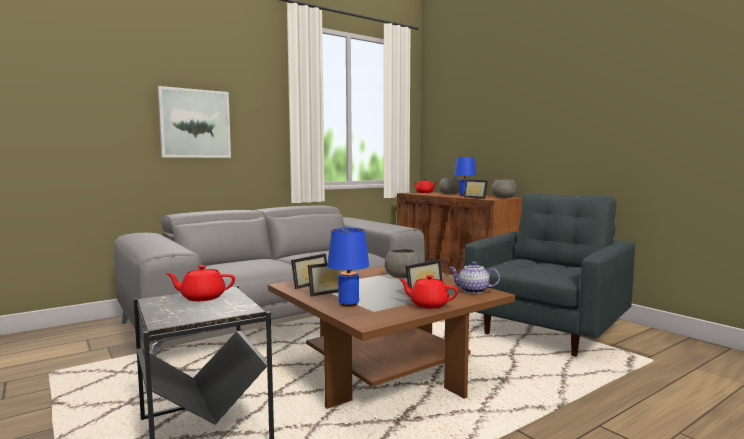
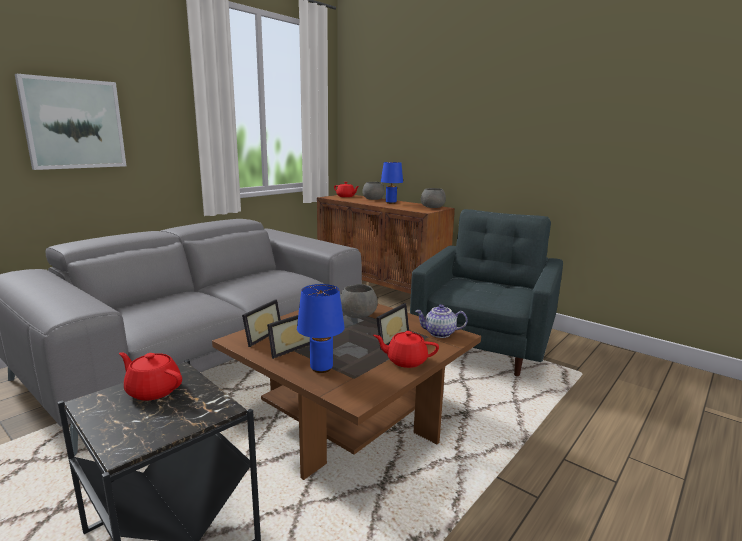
camera: 15 degrees left, 10 degrees up
red teapot [165,265,235,301] -> red teapot turned 45 degrees clockwise [119,352,182,401]
picture frame [463,180,488,199] -> none

